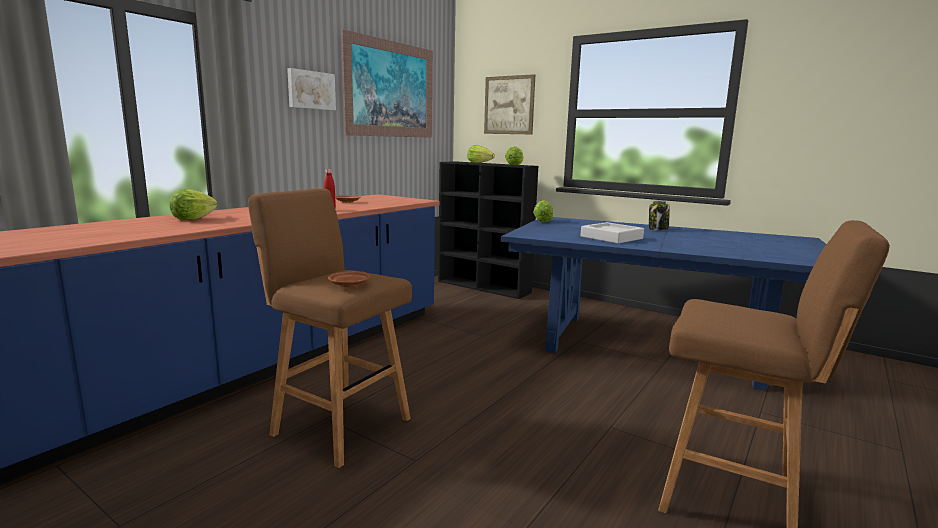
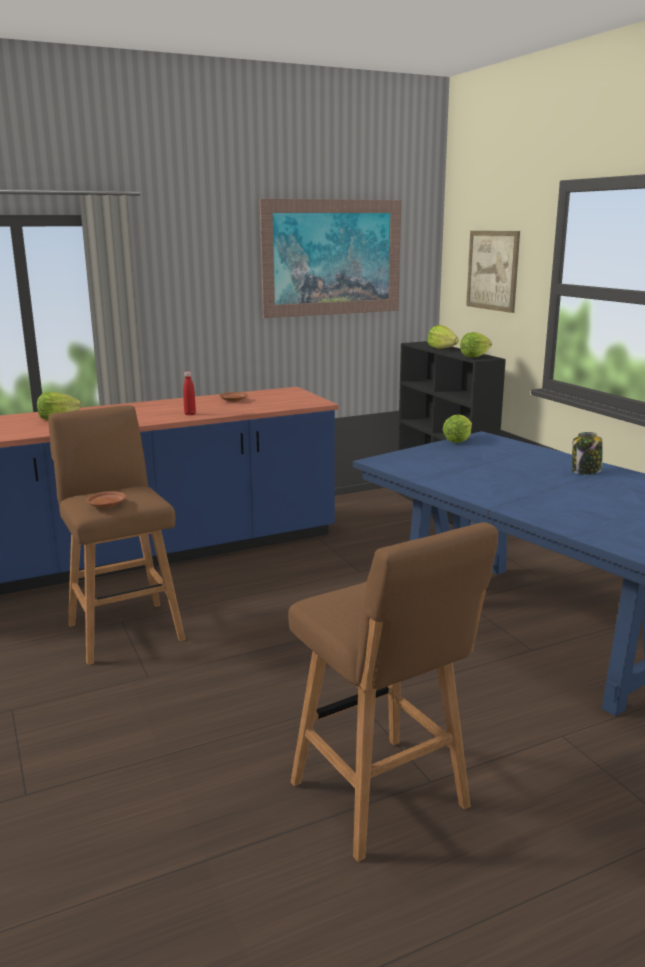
camera: 30 degrees right, 5 degrees up
picture [287,68,336,110] -> none
grey tray [580,222,644,244] -> none

